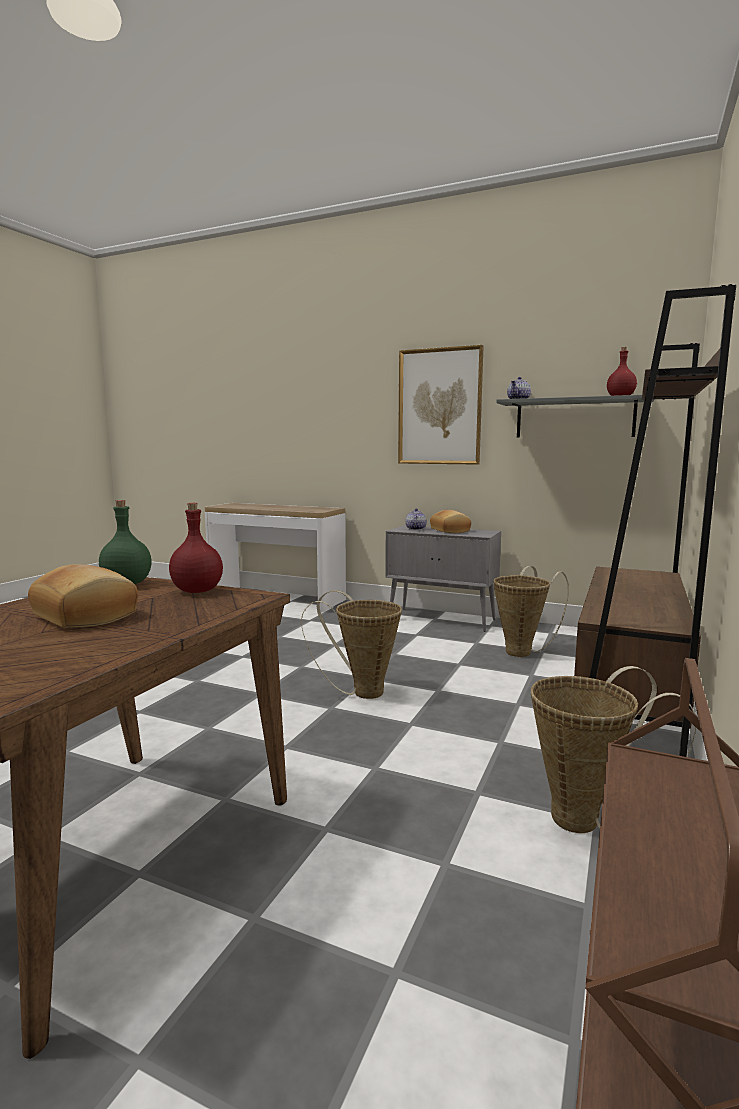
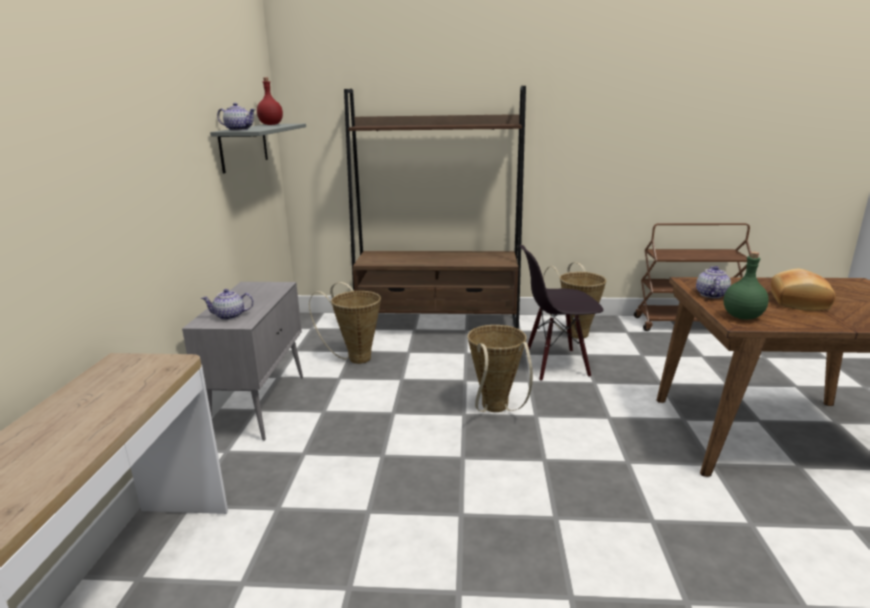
camera: 110 degrees left, 10 degrees up
red bottle [169,503,223,593] -> teapot [696,266,731,298]
picture [398,345,484,465] -> none
bread [430,510,471,533] -> none
none -> black chair [520,245,603,381]

